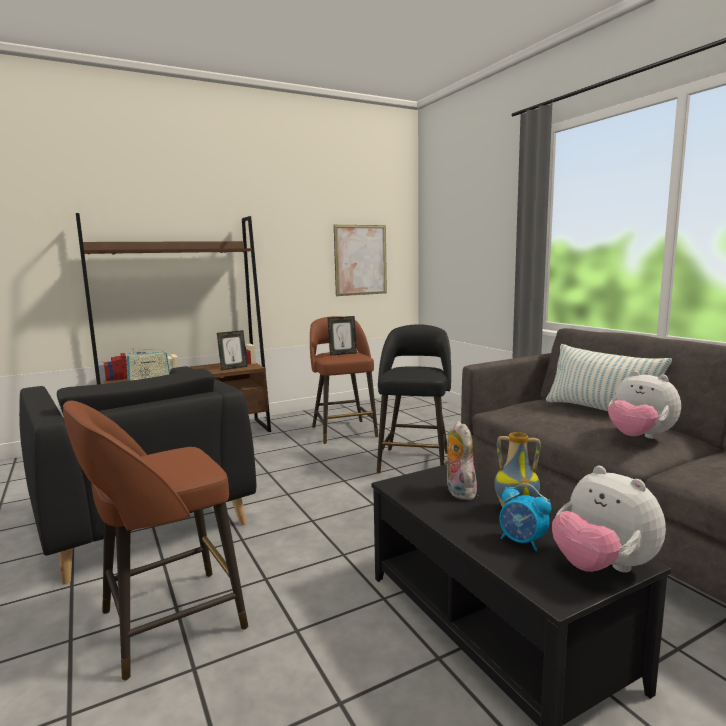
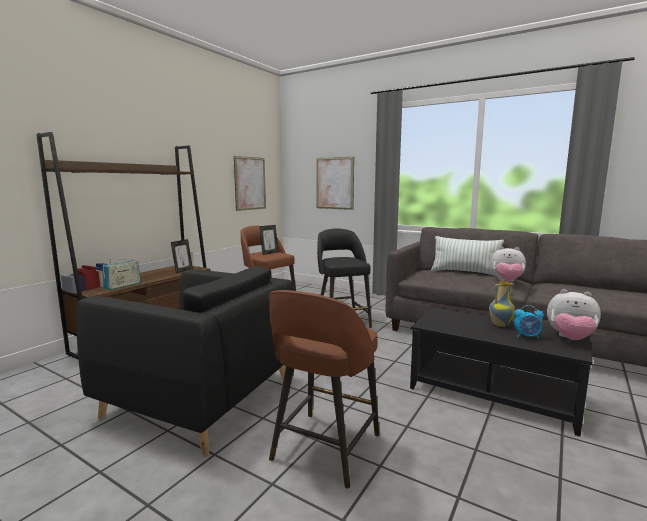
camera: 30 degrees left, 0 degrees up
plush toy [443,421,477,500] -> none
none -> picture [316,157,354,210]

